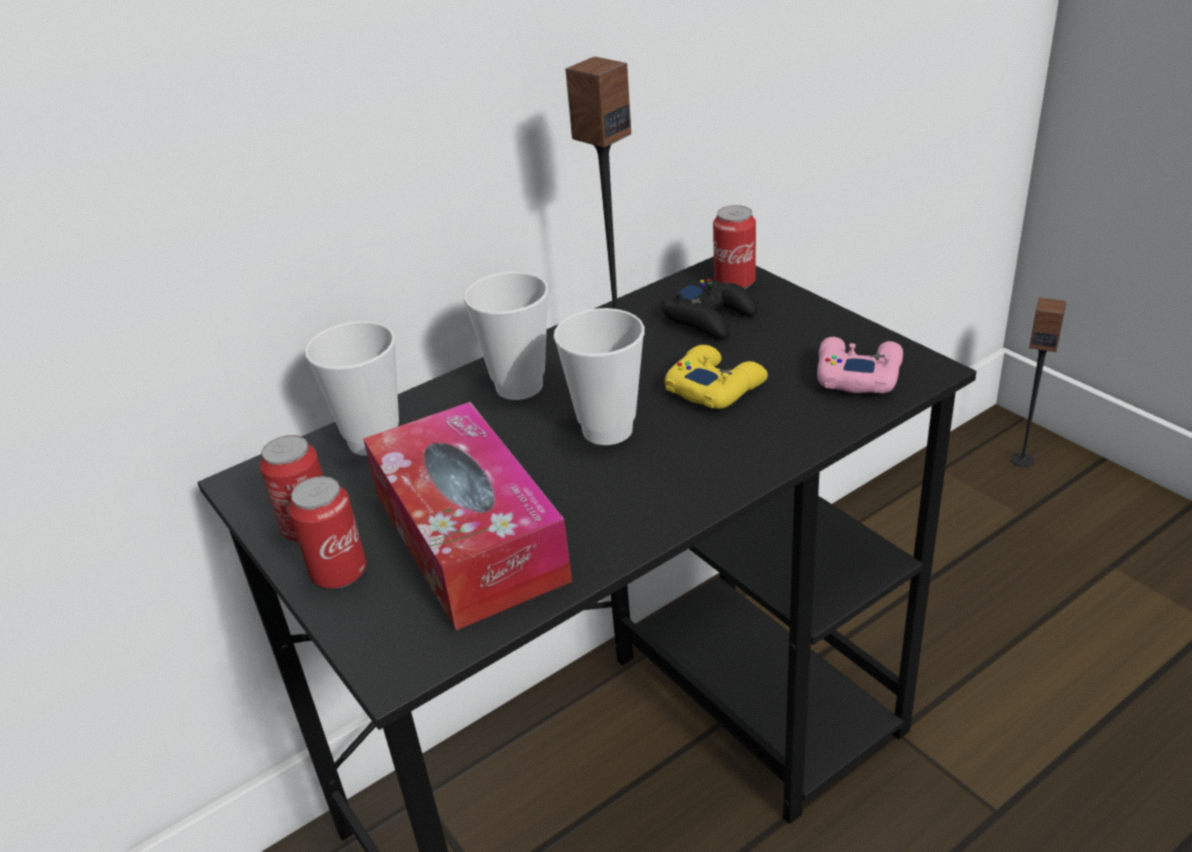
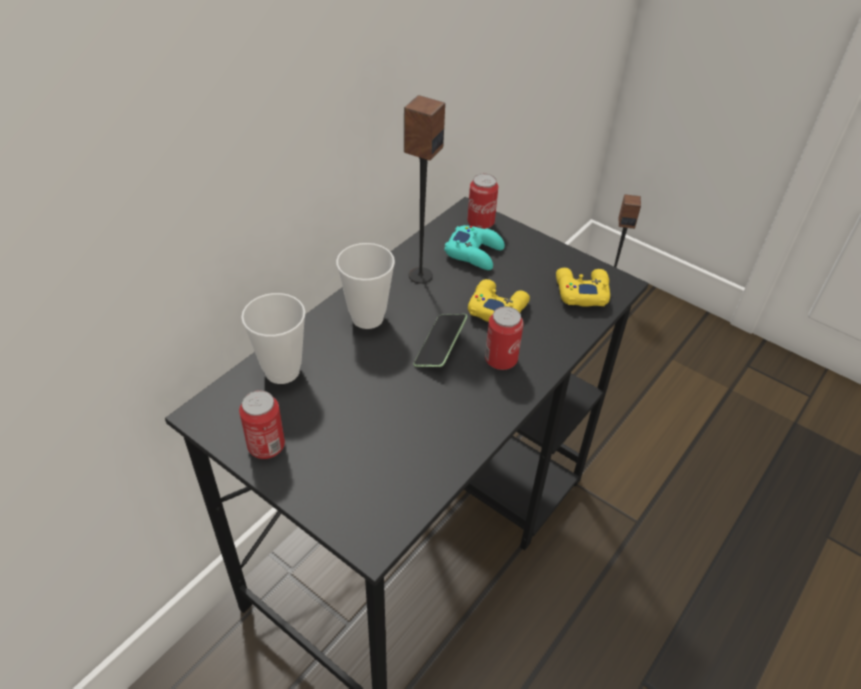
camera: 20 degrees left, 10 degrees up
can [289,476,366,589] -> can moved to [485,306,524,370]
tissue box [363,402,572,630] -> none
cup [553,308,645,445] -> phone [413,314,468,367]
black game controller [662,279,758,340] -> turquoise game controller [444,225,505,270]
pink game controller [817,337,903,393] -> yellow game controller [556,268,610,307]

